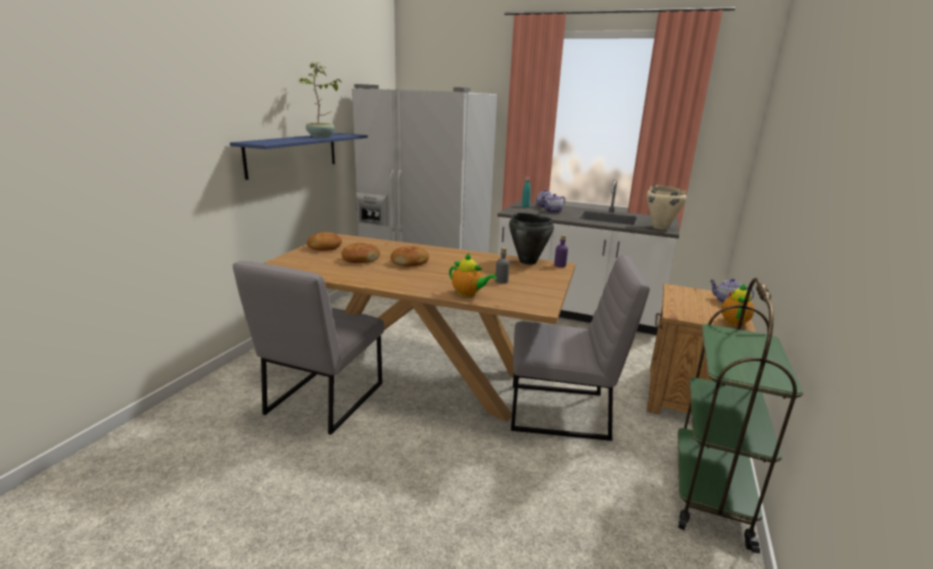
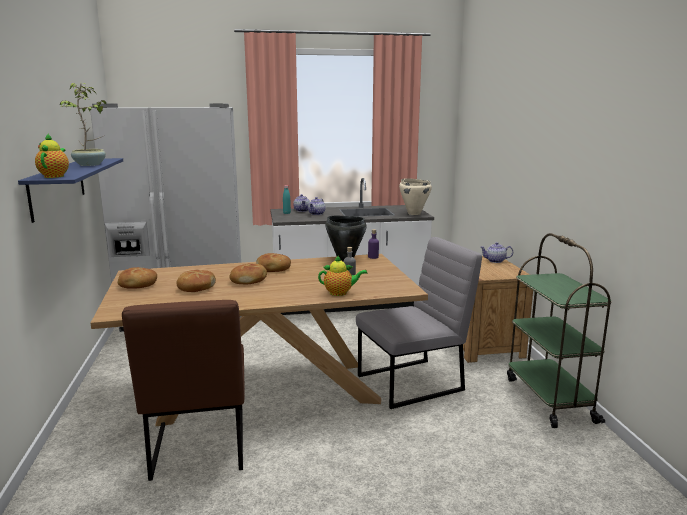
camera: 30 degrees left, 5 degrees down
grey chair [233,261,384,435] -> brown chair [122,300,245,481]
teapot [721,283,754,326] -> teapot moved to [35,133,69,178]
none -> bread [256,253,291,272]

